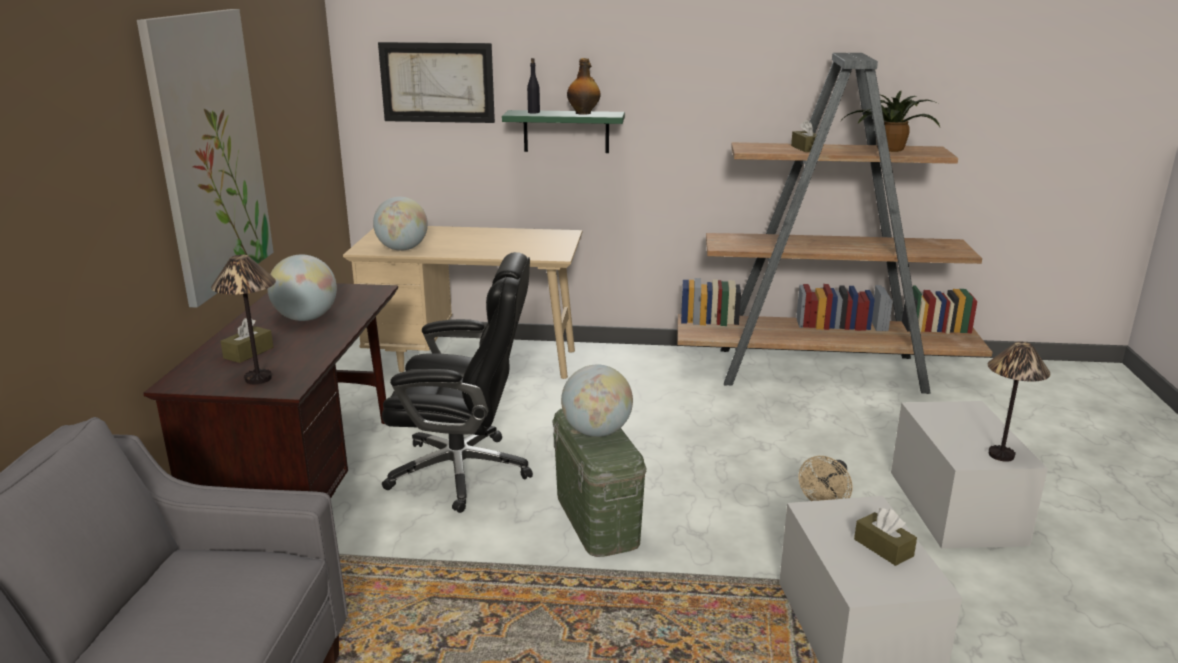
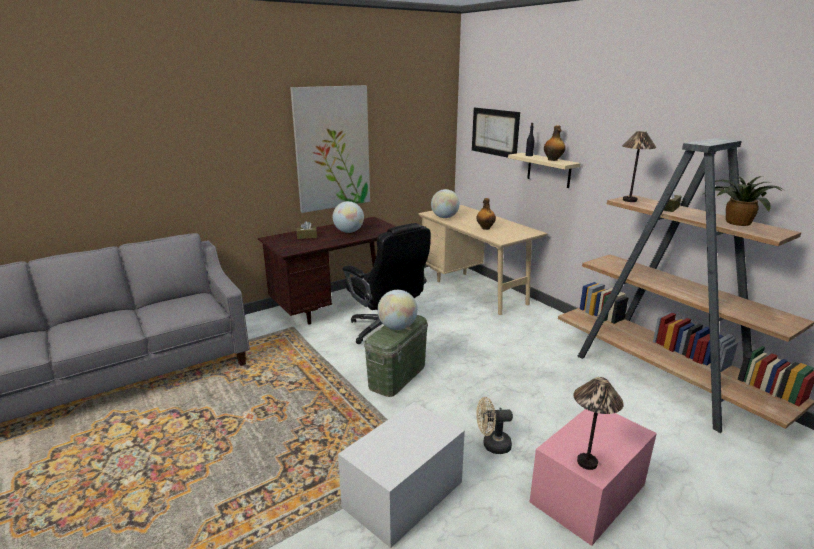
camera: 50 degrees right, 0 degrees up
table lamp [211,255,276,384] -> table lamp moved to [622,131,657,202]
green shelf [502,110,625,153] -> beige shelf [508,153,581,188]
brown tissue box [854,508,917,566] -> none
white storage box [891,401,1048,549] -> pink storage box [530,409,657,546]
none -> bottle [476,198,496,230]

